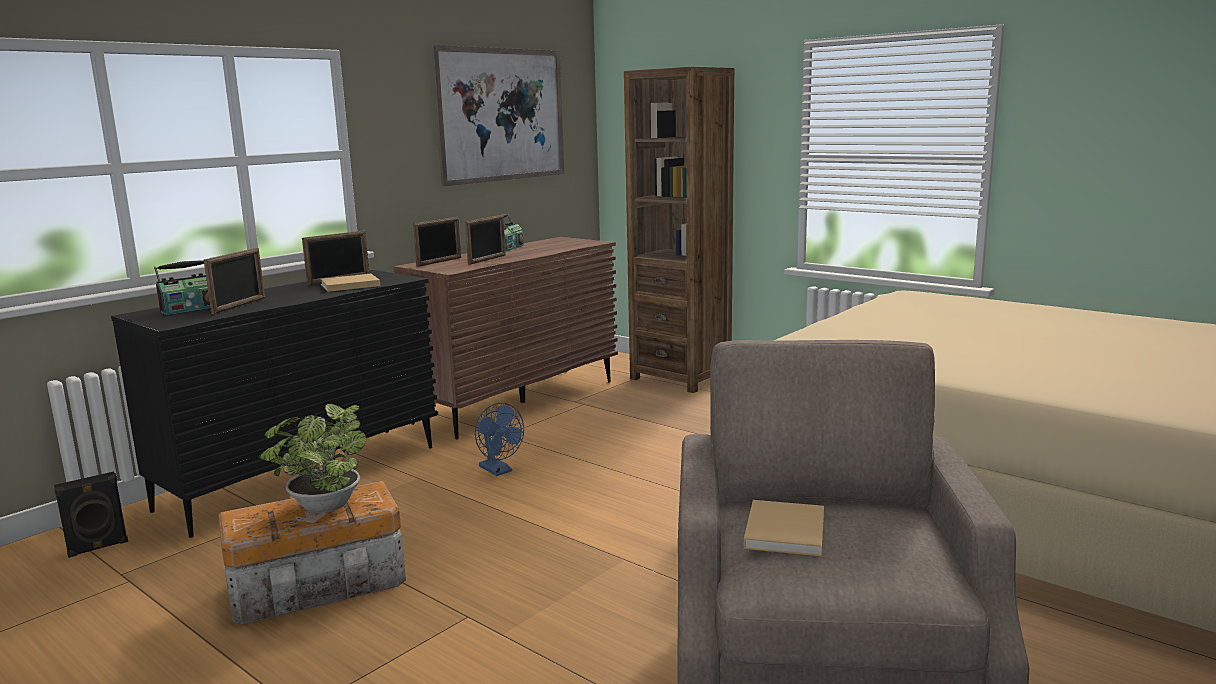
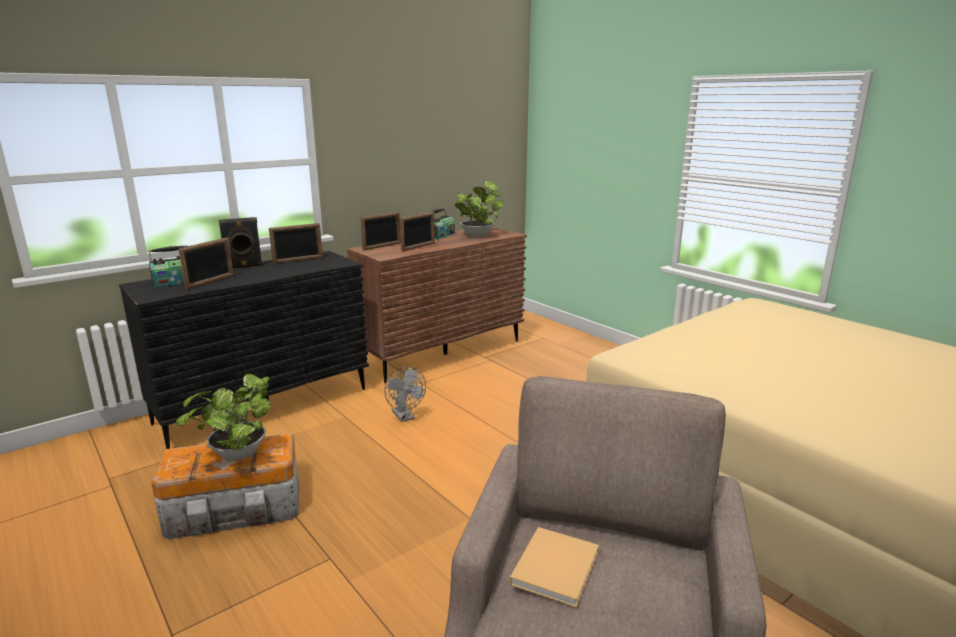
camera: 10 degrees right, 5 degrees up
black speaker [54,472,128,558] -> black speaker moved to [219,217,263,268]
beige book [320,274,380,292] -> none
picture [431,45,564,186] -> none
blue fan [475,403,524,476] -> grey fan [384,367,426,422]
brown bookcase [624,67,734,393] -> none
none -> potted plant [455,181,504,238]

